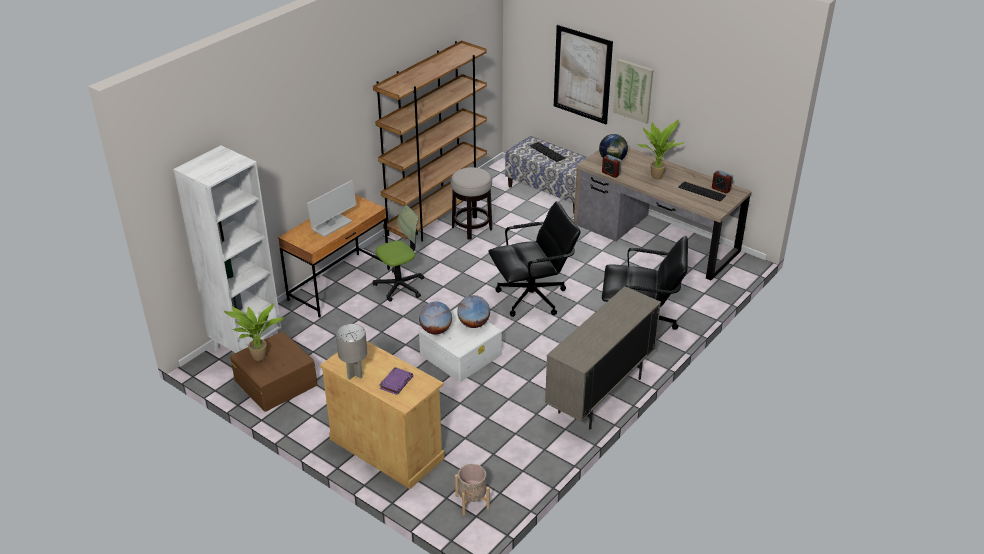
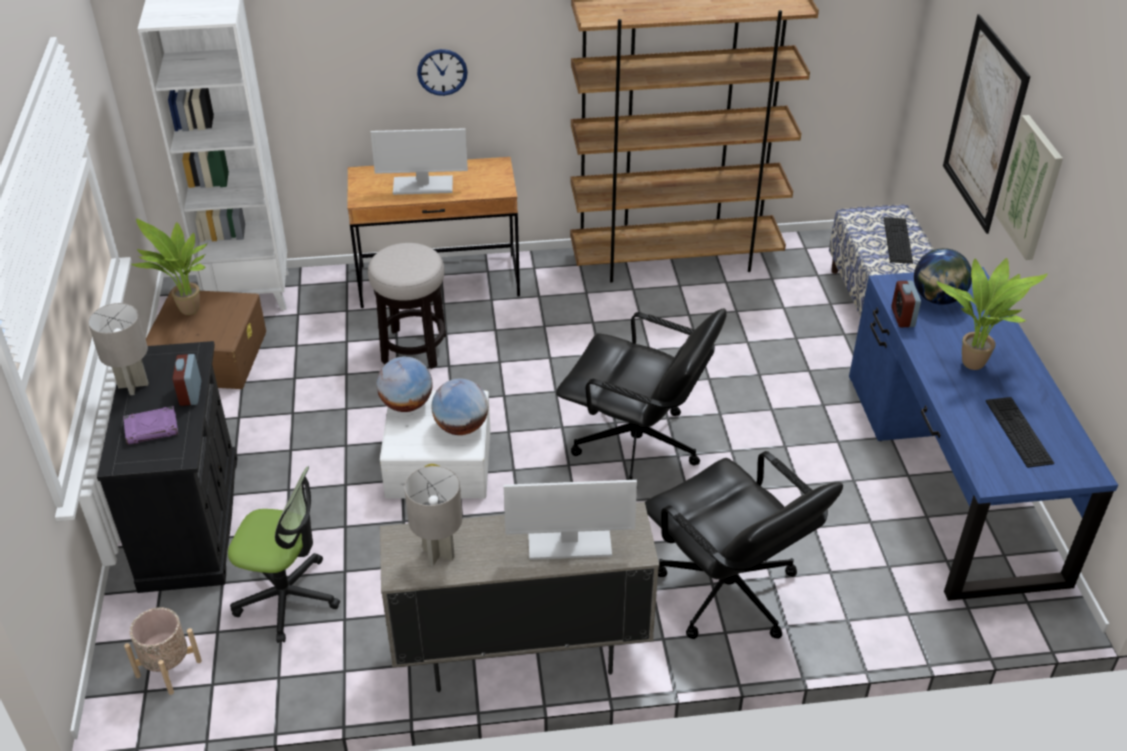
camera: 45 degrees right, 5 degrees up
beige cabinet [320,341,444,489] -> black cabinet [97,341,238,593]
office chair [373,205,424,302] -> office chair moved to [228,467,340,643]
stool [451,167,492,240] -> stool moved to [368,243,446,369]
brown desk [574,147,752,280] -> blue desk [849,267,1118,601]
alarm clock [712,170,733,194] -> alarm clock moved to [173,354,201,406]
none -> grey table lamp [404,466,463,566]
none -> wall clock [417,49,468,96]
none -> monitor [503,480,637,560]

